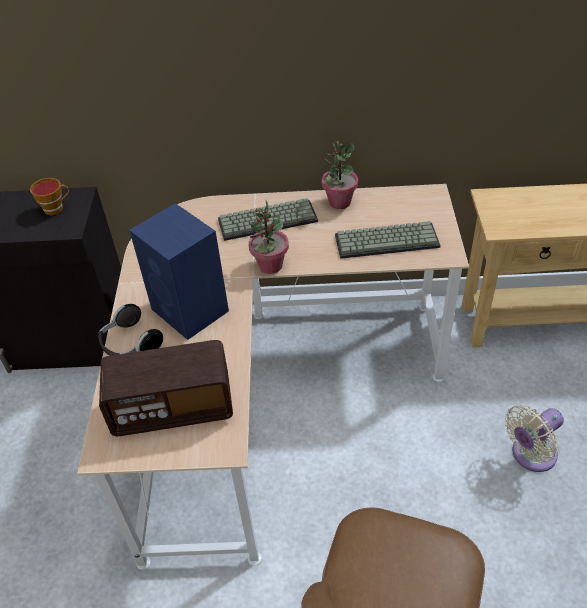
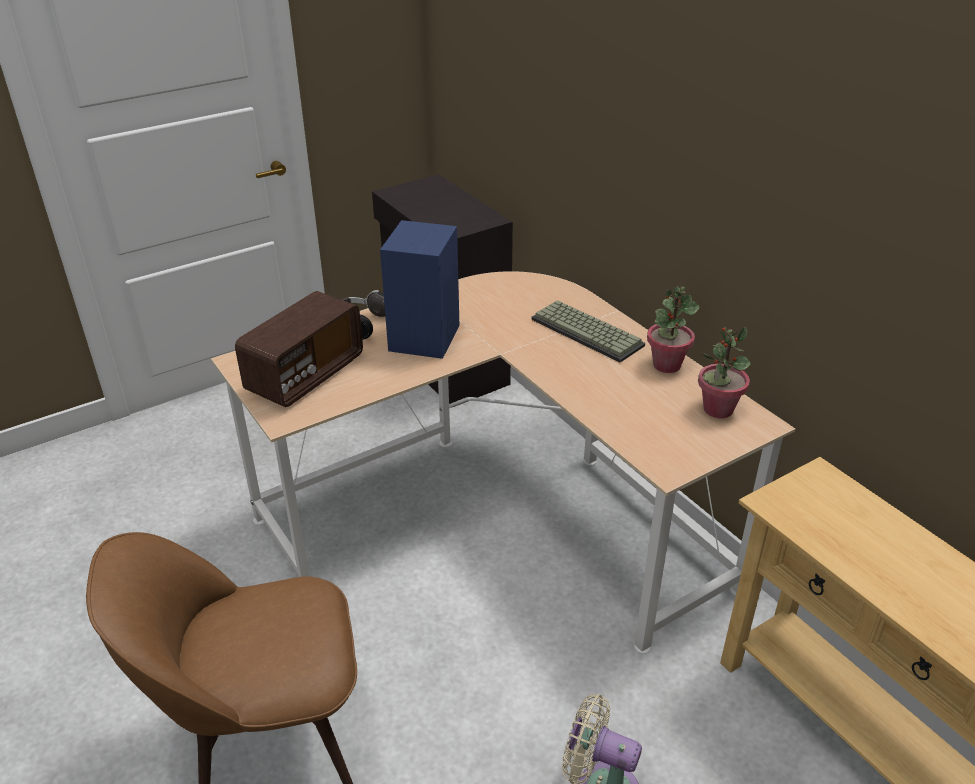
camera: 55 degrees right, 10 degrees down
cup [30,178,69,215] -> none
radio [99,340,233,436] -> radio turned 105 degrees counterclockwise [235,291,363,407]
potted plant [249,199,289,274] -> potted plant moved to [698,327,751,418]
keyboard [335,221,441,259] -> none

